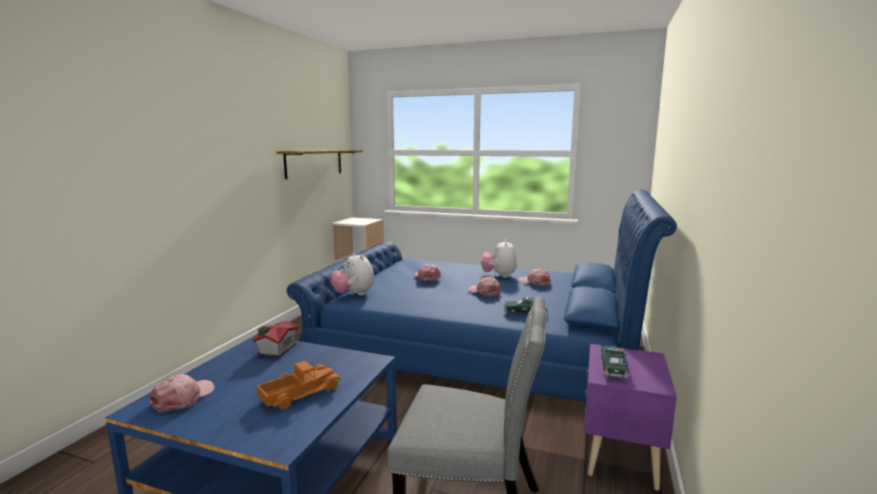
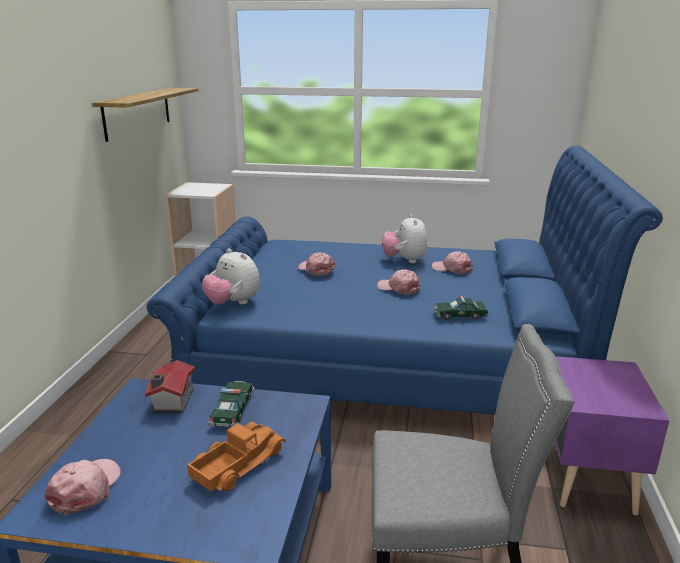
camera: 10 degrees left, 10 degrees up
toy car [600,346,630,379] -> toy car moved to [208,381,254,428]

